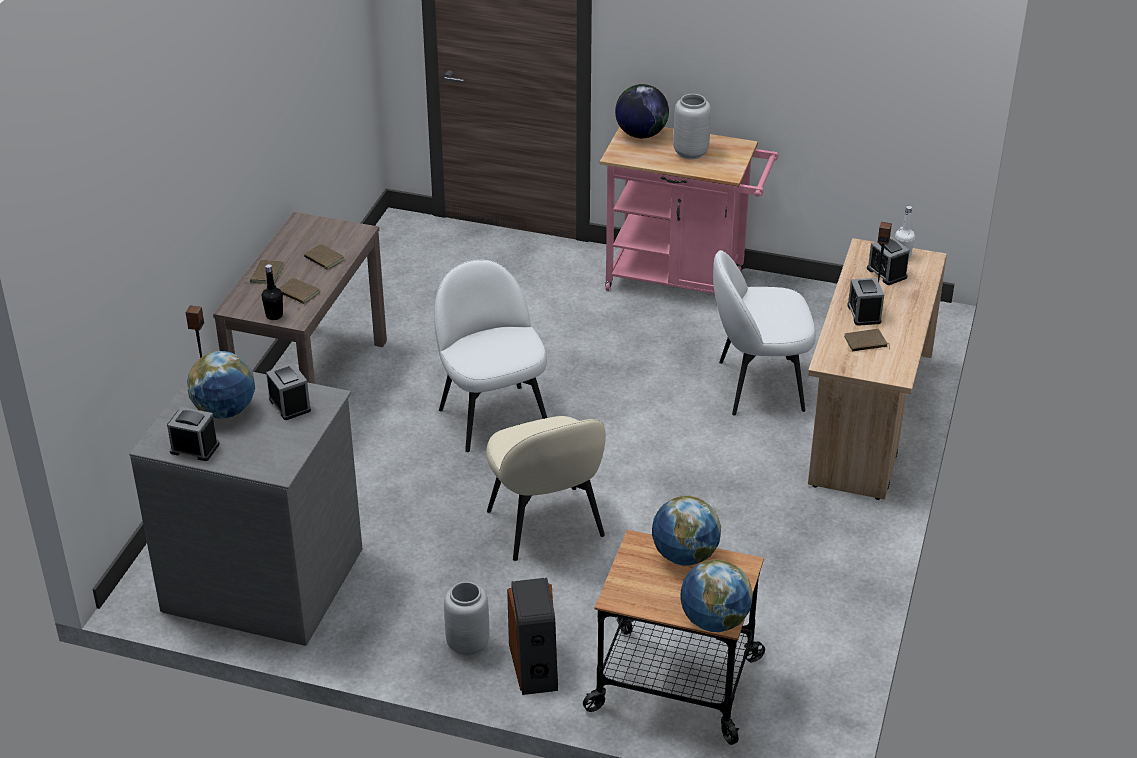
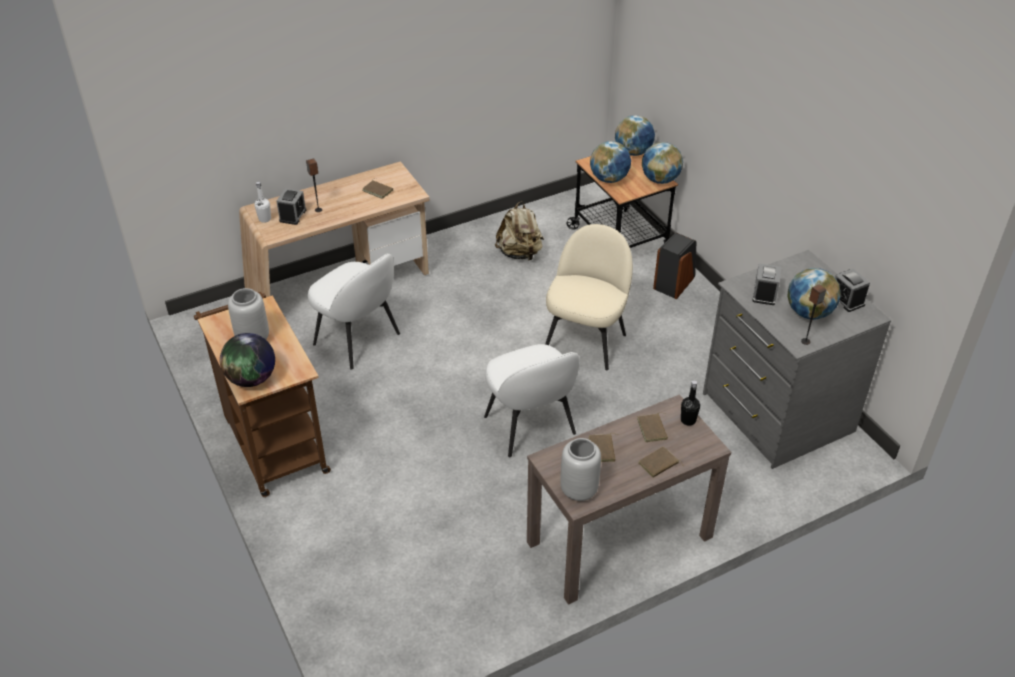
camera: 135 degrees left, 5 degrees up
white chair [434,260,547,452] -> white chair turned 45 degrees counterclockwise [484,344,580,457]
grey vase [444,582,489,656] -> grey vase moved to [560,438,601,501]
pink cart [600,126,778,294] -> brown cart [194,292,331,497]
alarm clock [847,278,884,326] -> none
none -> beige backpack [495,201,544,260]
none -> globe [642,142,683,184]

